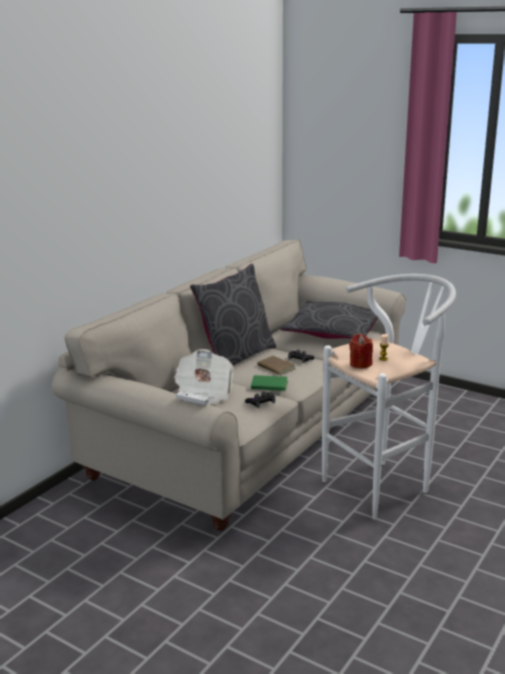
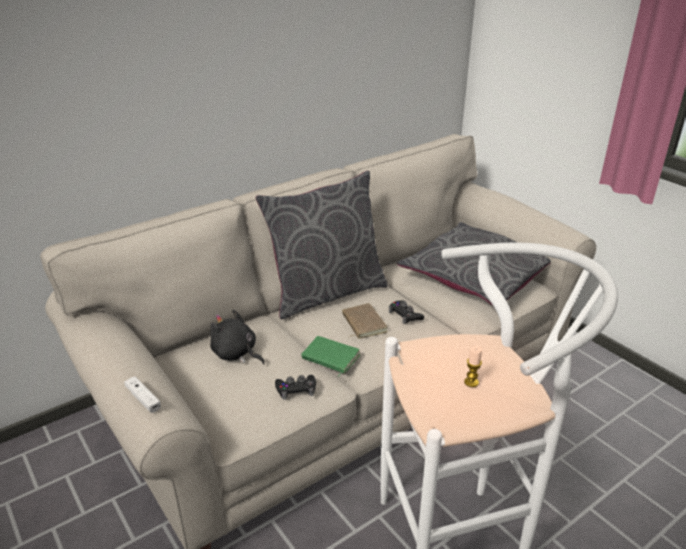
camera: 20 degrees right, 10 degrees up
newspaper [174,349,234,405] -> black plush toy [210,309,265,365]
red candle [349,334,373,369] -> none

